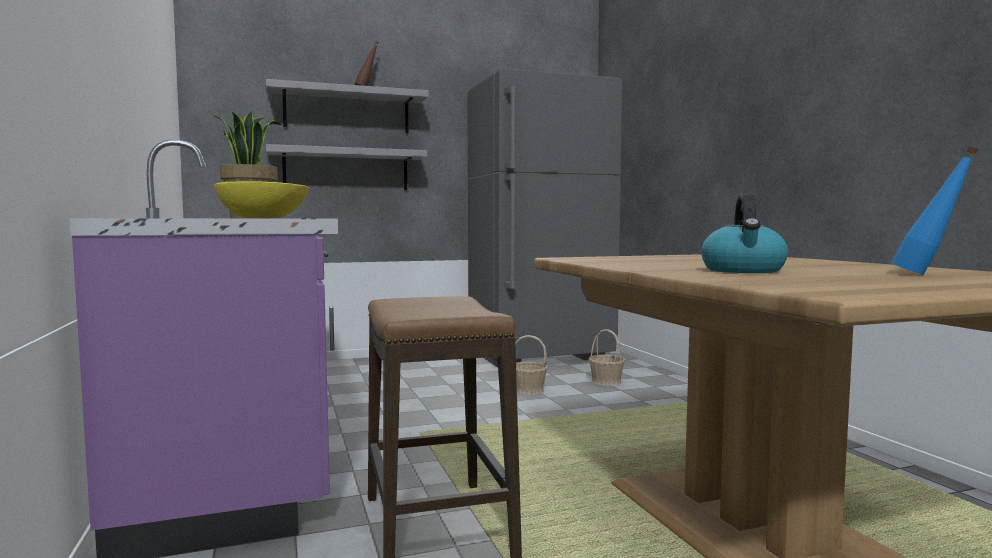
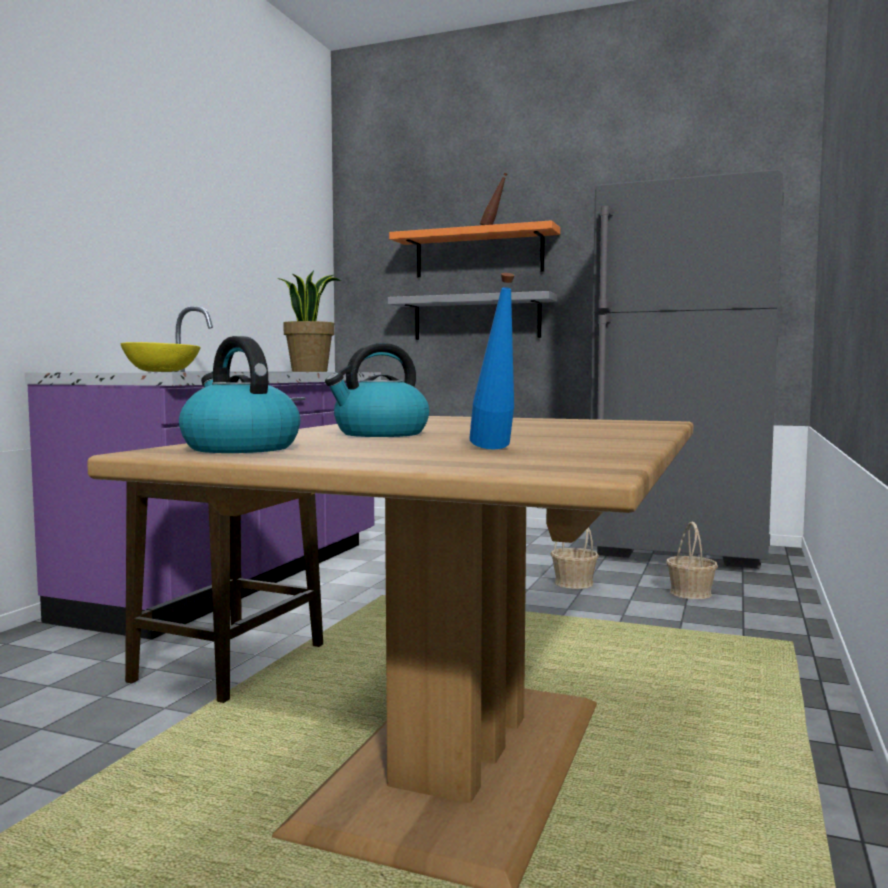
camera: 40 degrees right, 0 degrees up
grey shelf [266,79,429,133] -> orange shelf [389,220,560,278]
none -> kettle [179,336,300,453]

